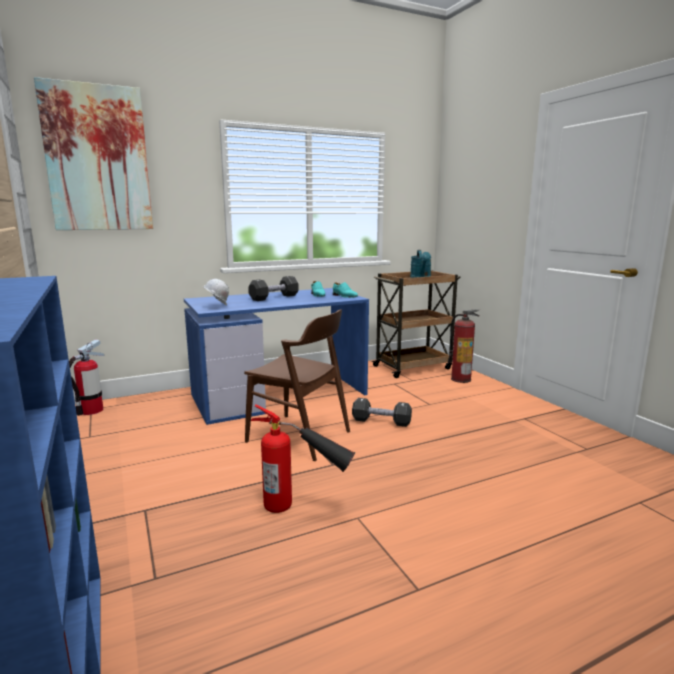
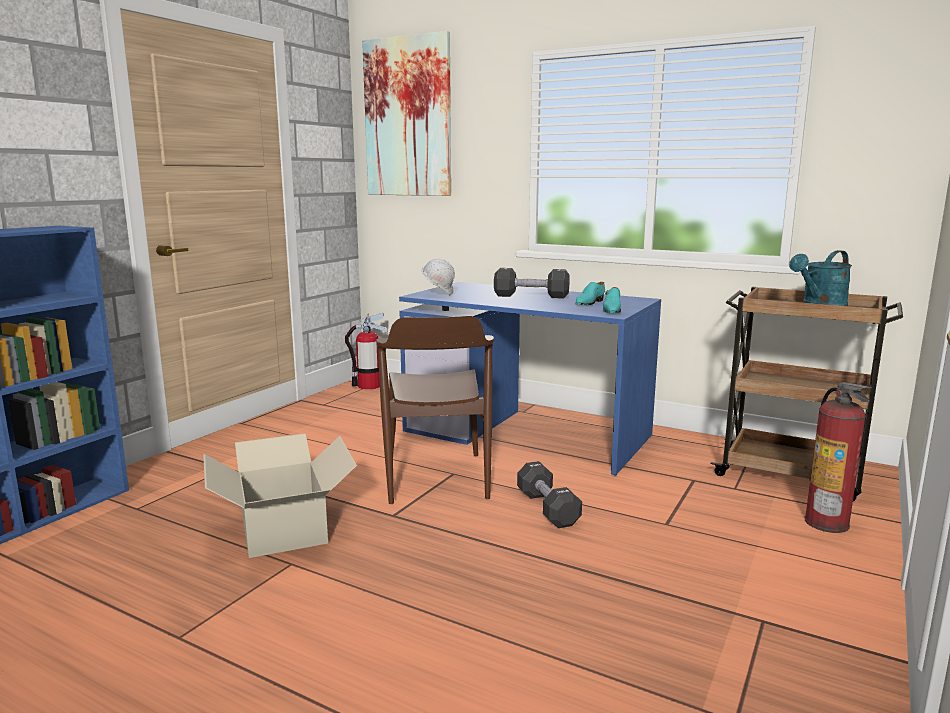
camera: 55 degrees right, 0 degrees up
fire extinguisher [251,405,355,513] -> cardboard box [203,433,357,558]

